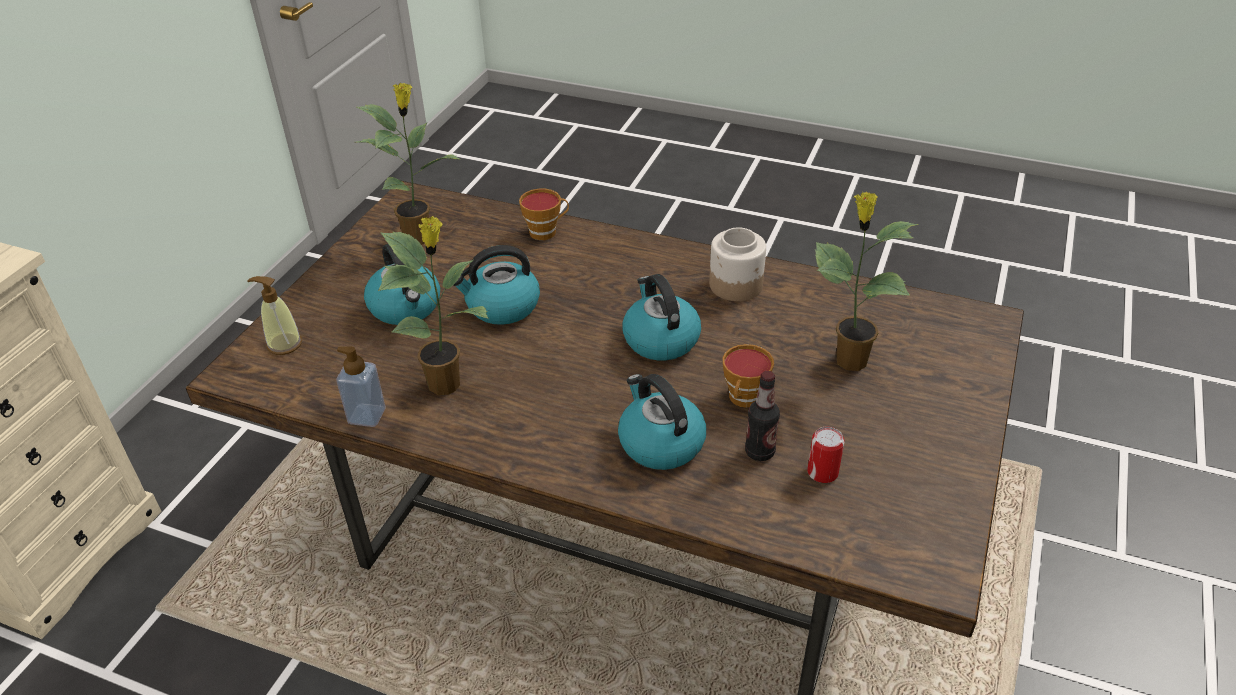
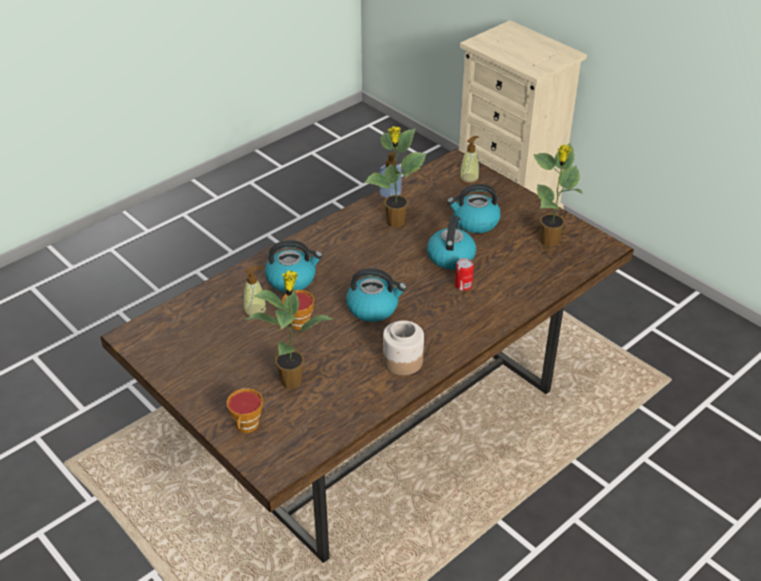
camera: 115 degrees right, 0 degrees up
cup [519,189,569,240] -> cup moved to [226,388,263,433]
bottle [745,371,780,461] -> soap dispenser [244,266,267,317]
can [807,427,845,483] -> can moved to [455,258,474,291]

